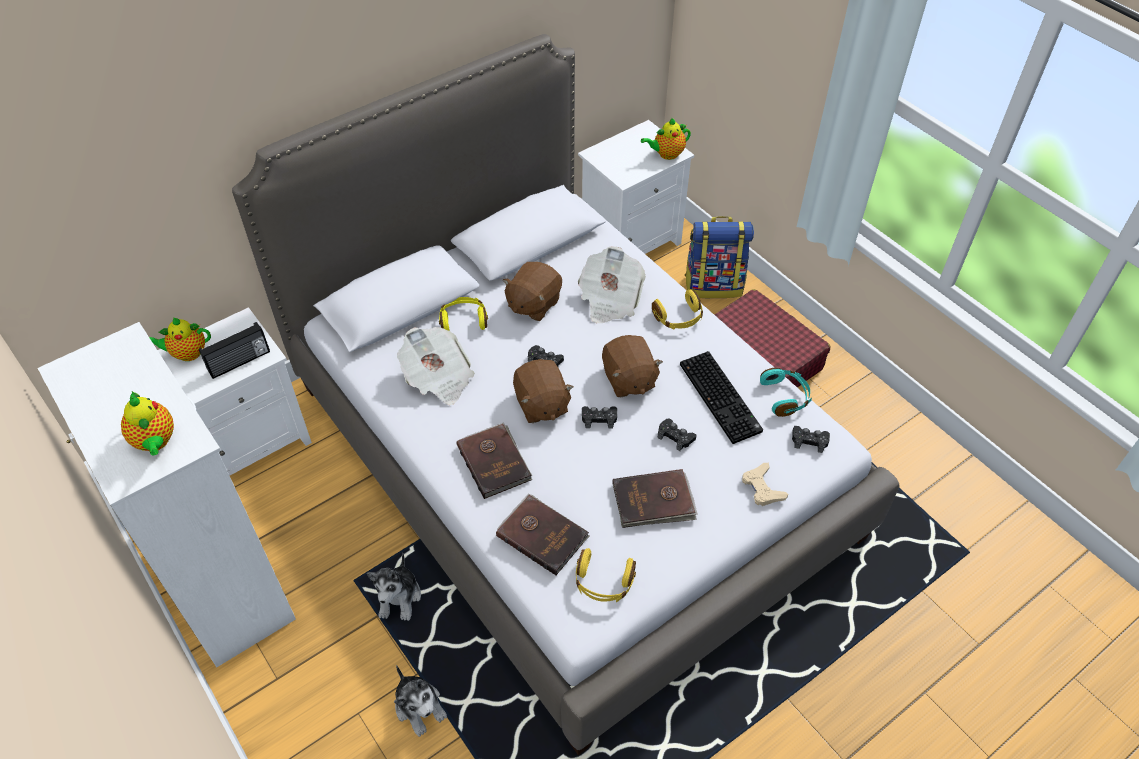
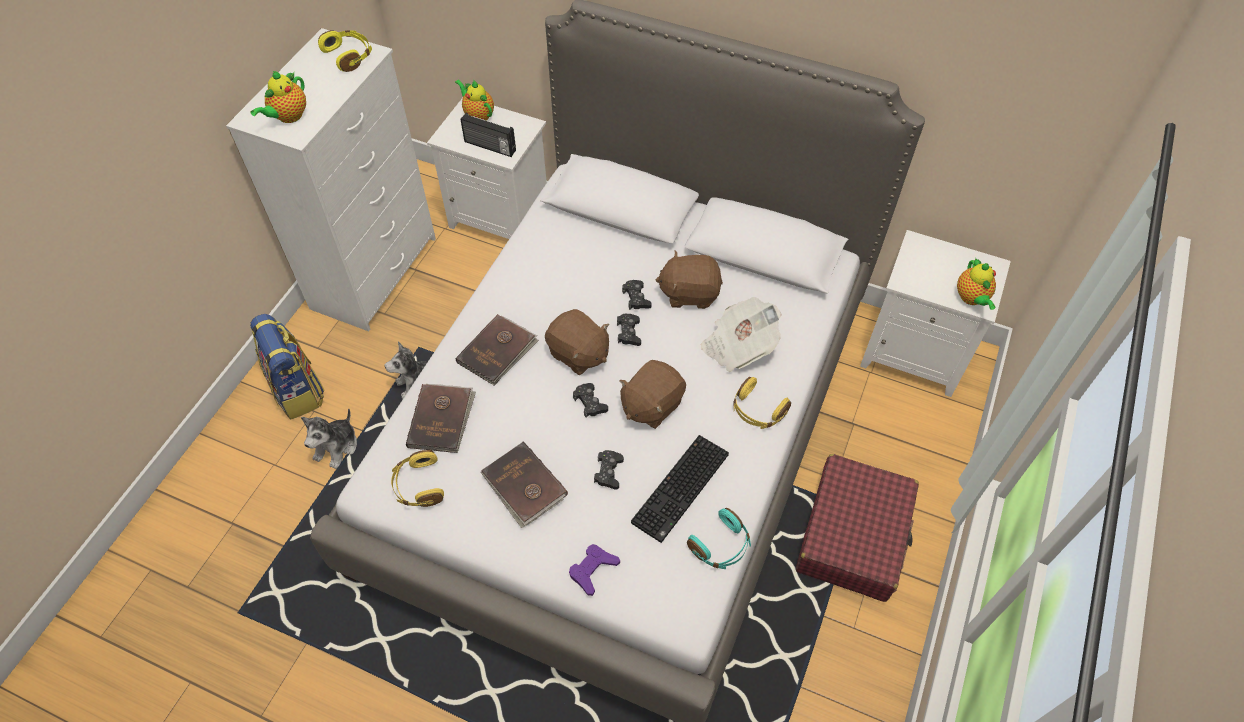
camera: 60 degrees right, 5 degrees up
newspaper [397,327,475,405] -> none
yellow headphones [439,297,488,331] -> yellow headphones moved to [318,30,372,72]
brown plush toy [513,359,573,423] -> brown plush toy turned 90 degrees counterclockwise [545,309,609,375]
teapot [641,118,691,160] -> teapot turned 135 degrees counterclockwise [957,258,996,310]
backpack [685,216,754,298] -> backpack moved to [250,314,325,419]
beige game controller [742,463,788,506] -> purple game controller [569,544,620,596]
black game controller [792,426,830,453] -> black game controller moved to [622,280,652,310]

